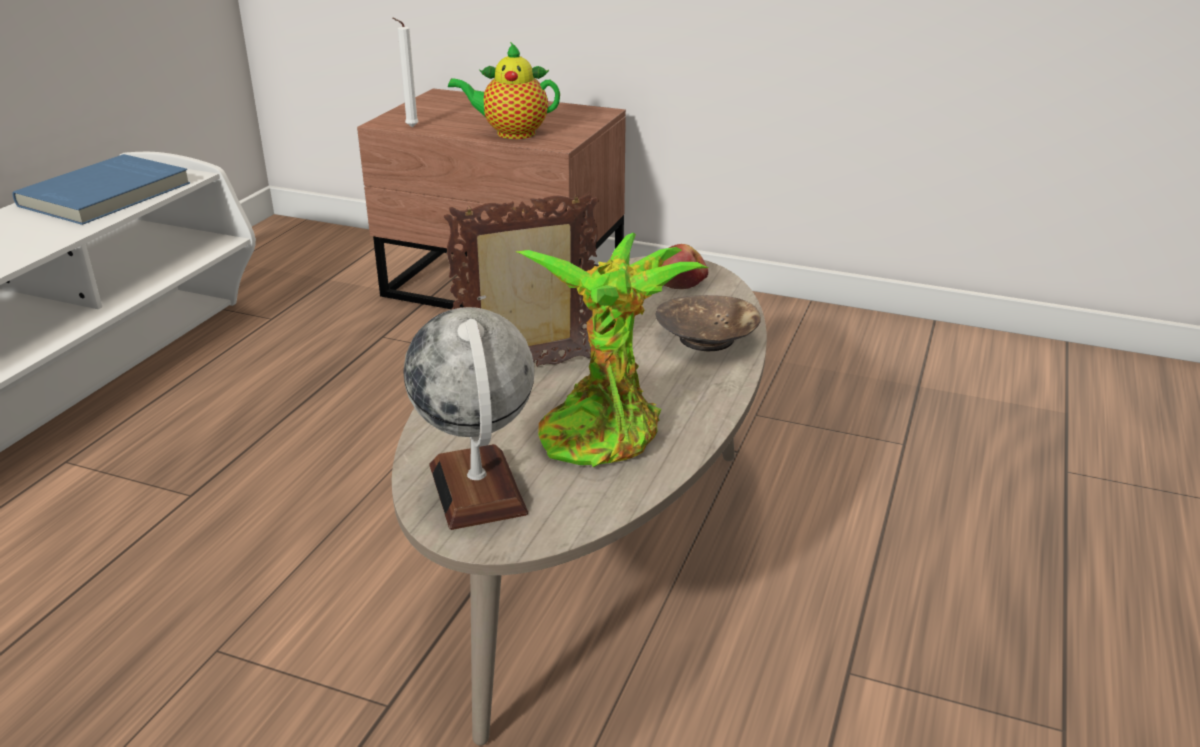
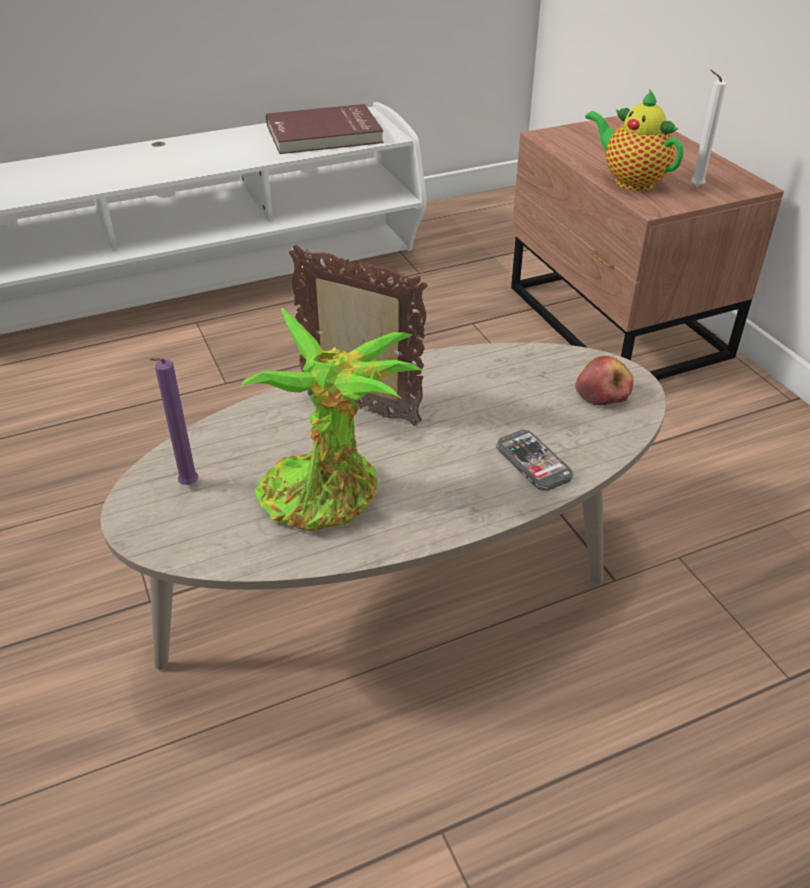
camera: 45 degrees right, 10 degrees up
blue book [13,154,190,225] -> red book [266,104,384,154]
white candle [392,18,419,128] -> white candle moved to [691,70,727,187]
globe [403,307,534,530] -> purple candle [149,358,199,485]
brown bowl [656,295,761,351] -> phone [496,430,574,491]

